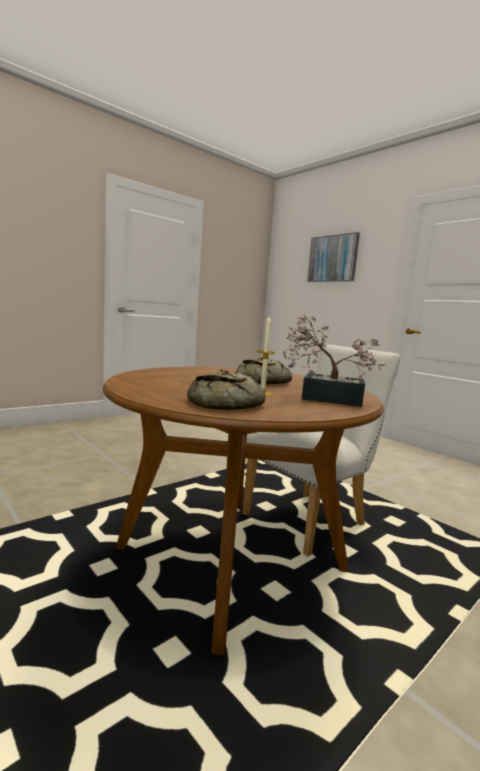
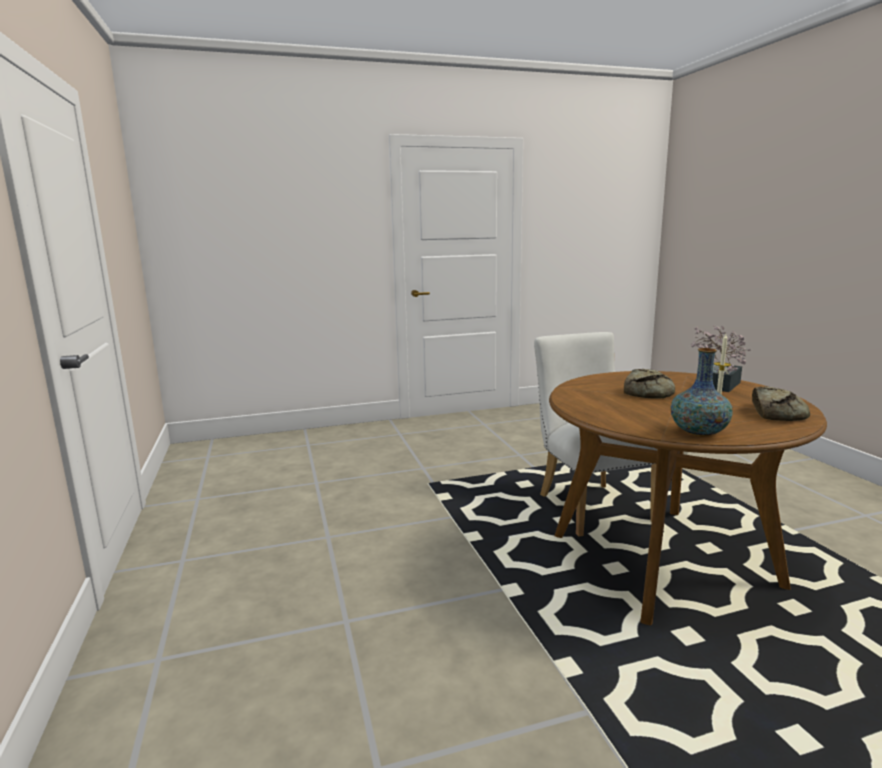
camera: 65 degrees left, 5 degrees up
picture [307,232,360,282] -> none
none -> vase [670,348,733,437]

